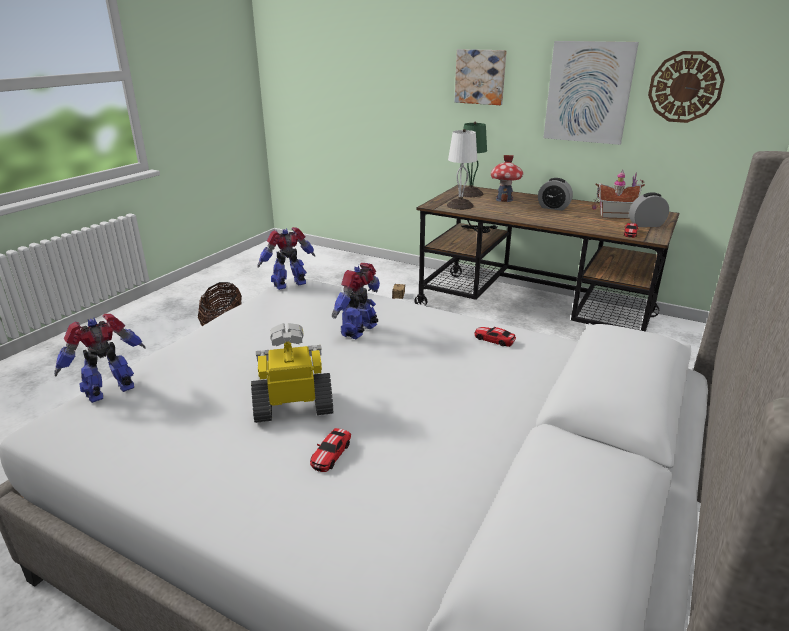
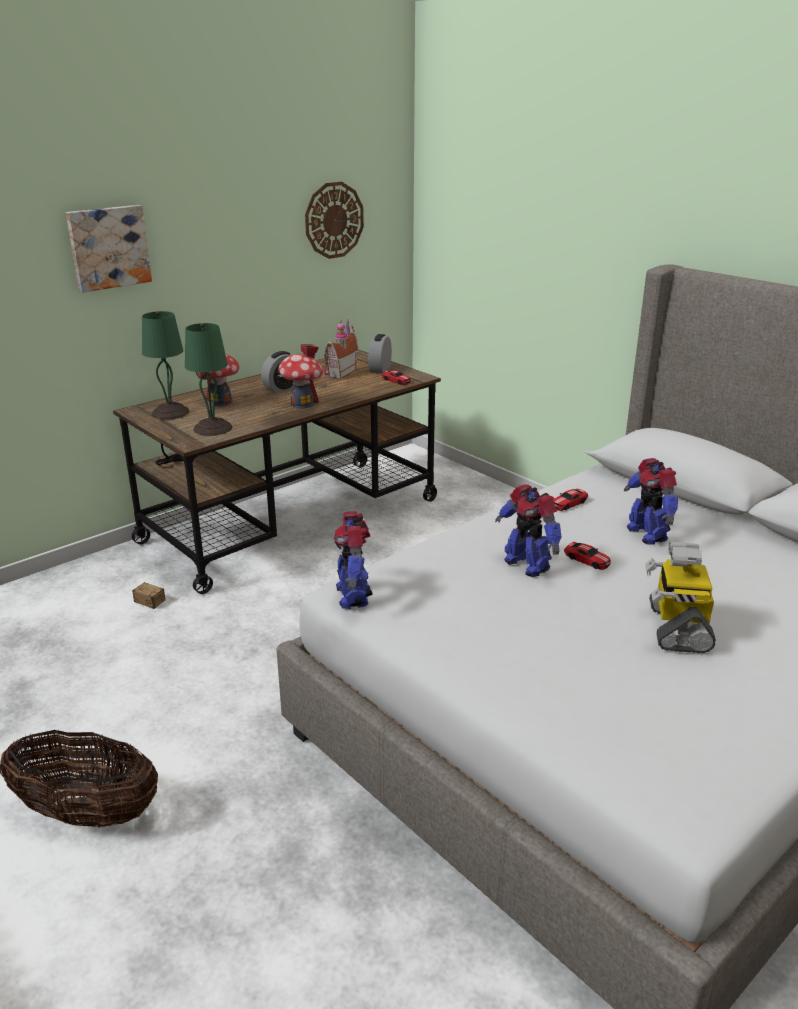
camera: 70 degrees left, 0 degrees up
toy robot [54,314,145,403] -> toy robot moved to [624,458,678,545]
toy car [310,428,351,472] -> toy car moved to [564,542,611,570]
white table lamp [447,129,477,210] -> green table lamp [185,323,232,436]
picture [543,41,639,145] -> none
none -> toy house [278,344,323,409]

